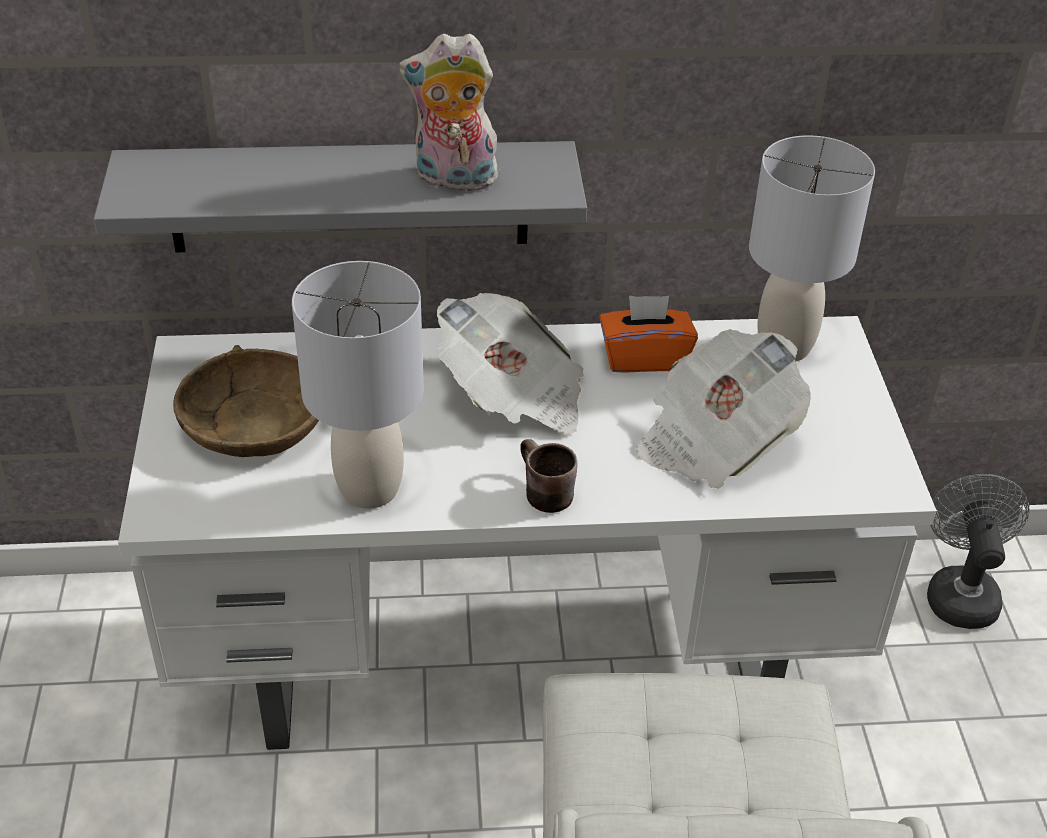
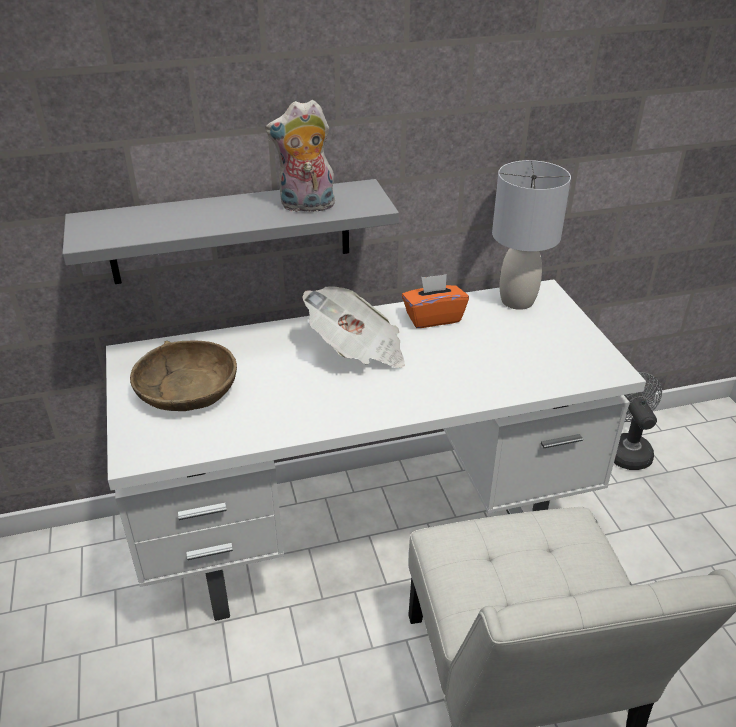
camera: 10 degrees left, 5 degrees down
grey table lamp [292,261,424,509] -> none
brown mug [520,439,577,513] -> none
newspaper [636,329,811,489] -> none

